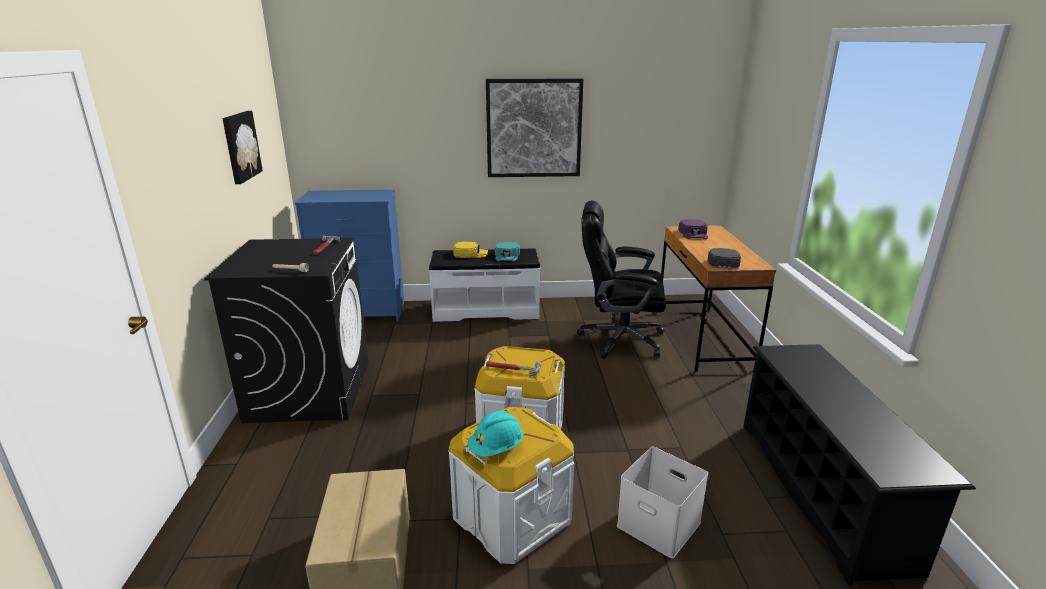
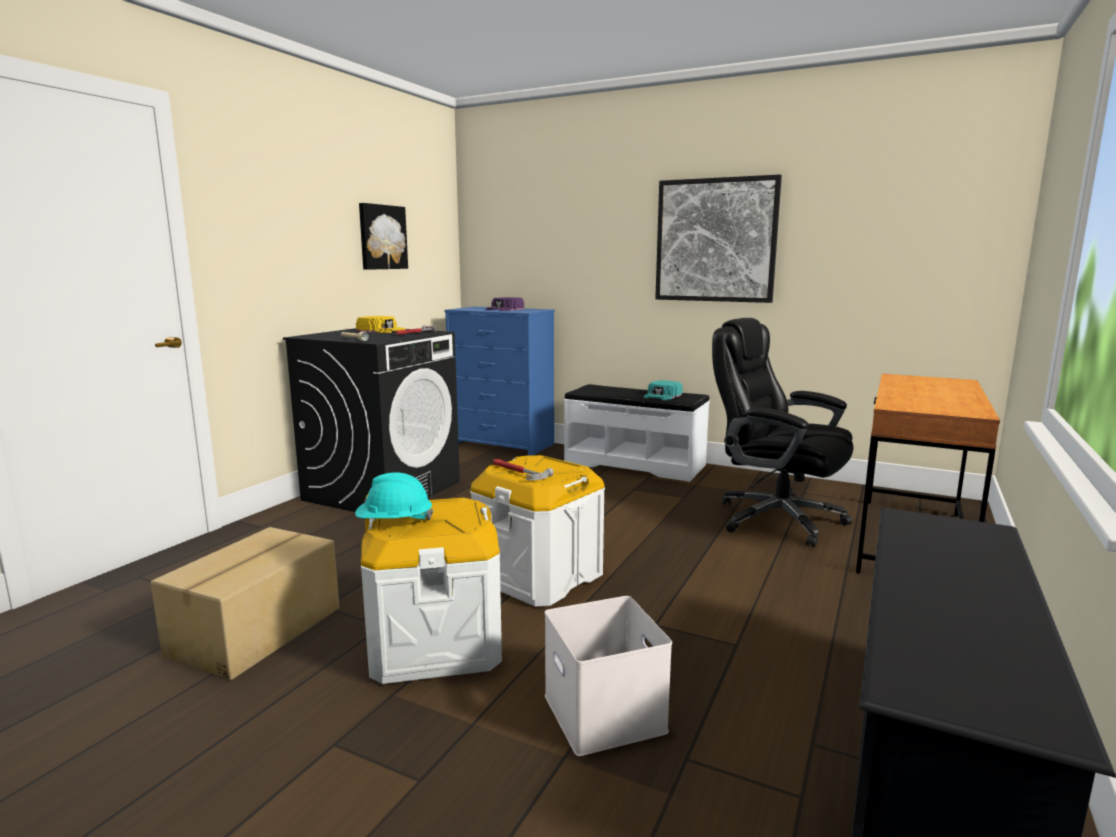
camera: 30 degrees right, 10 degrees down
yellow cap [453,242,488,258] -> yellow cap moved to [356,316,406,333]
purple cap [678,219,708,239] -> purple cap moved to [486,297,524,311]
black cap [708,248,741,269] -> none

